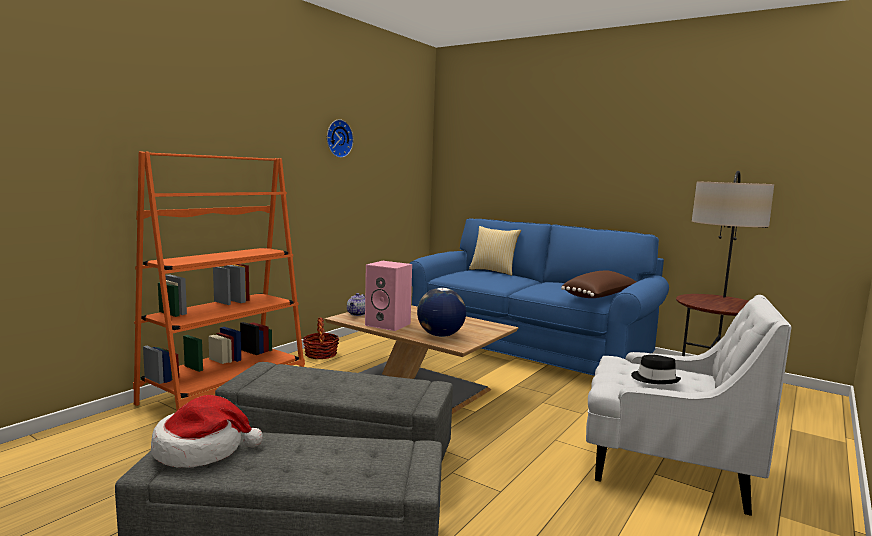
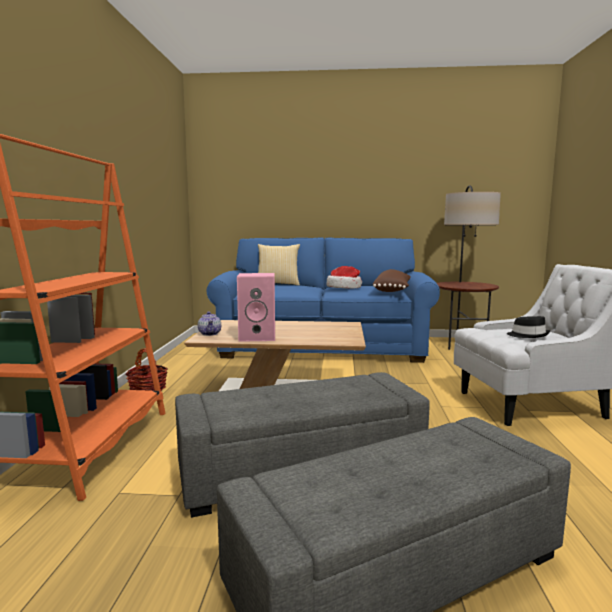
camera: 30 degrees left, 0 degrees up
hat [151,395,263,468] -> hat moved to [326,266,362,289]
wall clock [327,119,354,158] -> none
globe [417,288,466,337] -> none

